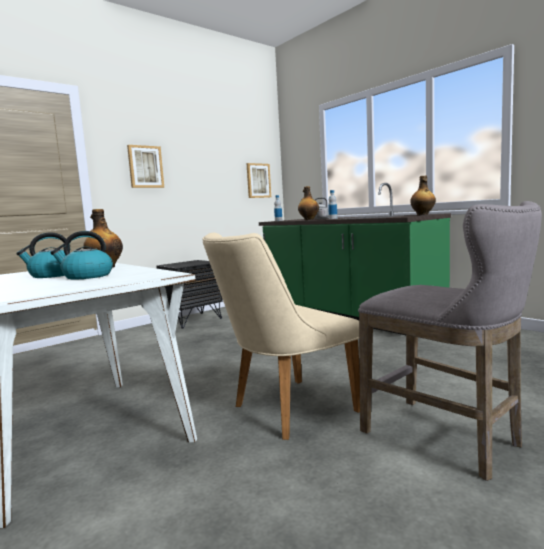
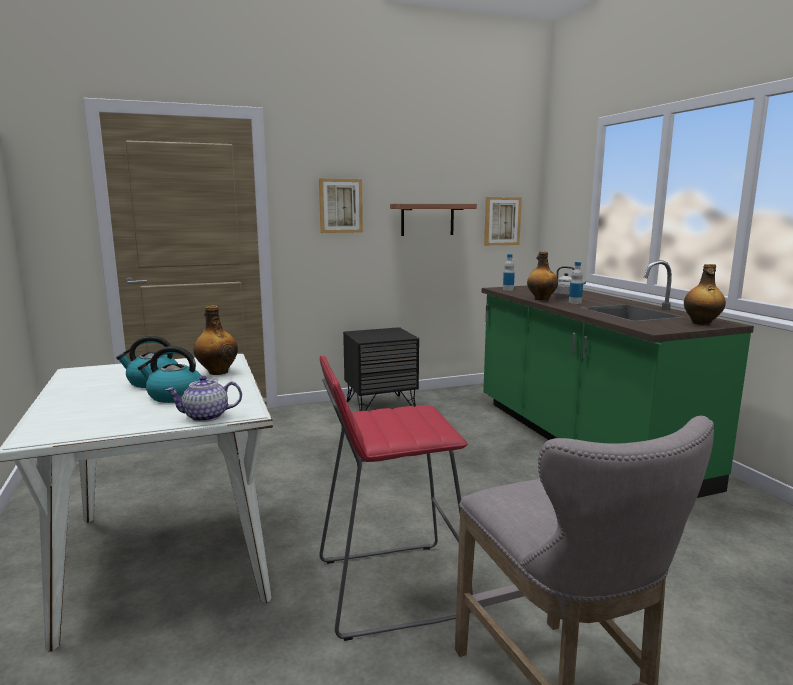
camera: 20 degrees right, 5 degrees up
beige chair [202,233,360,440] -> red stool [319,355,473,641]
none -> teapot [166,376,242,422]
none -> shelf [390,204,477,236]

